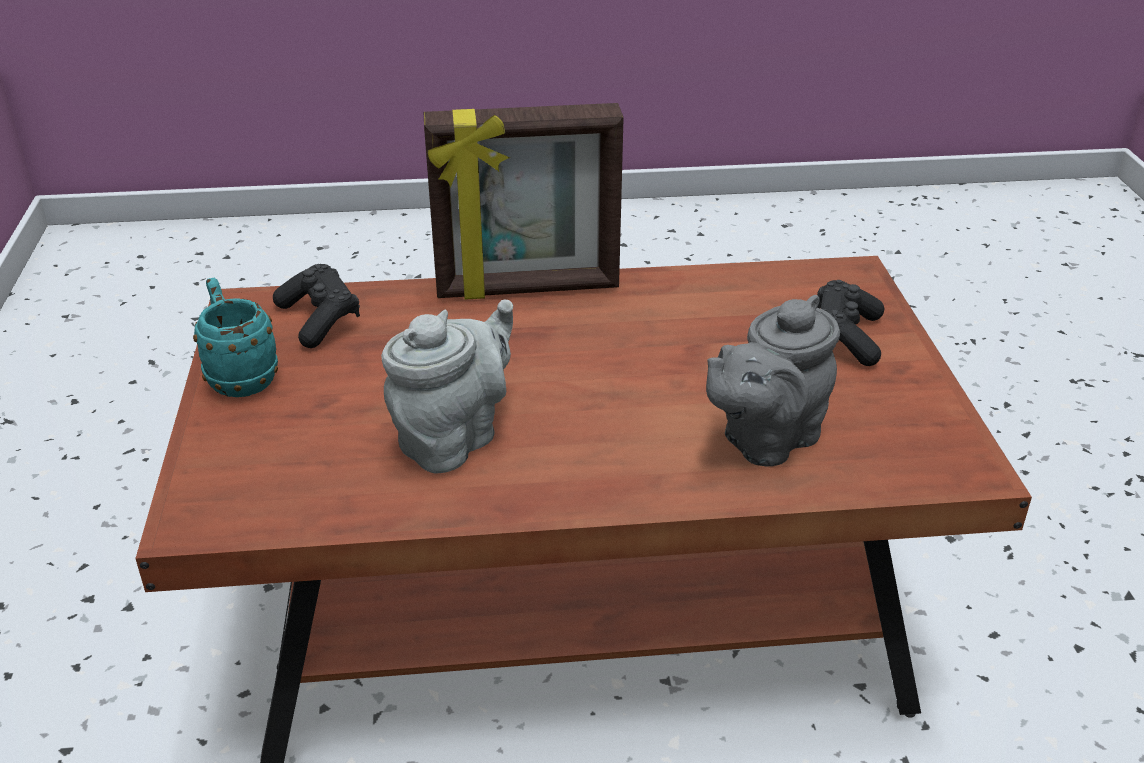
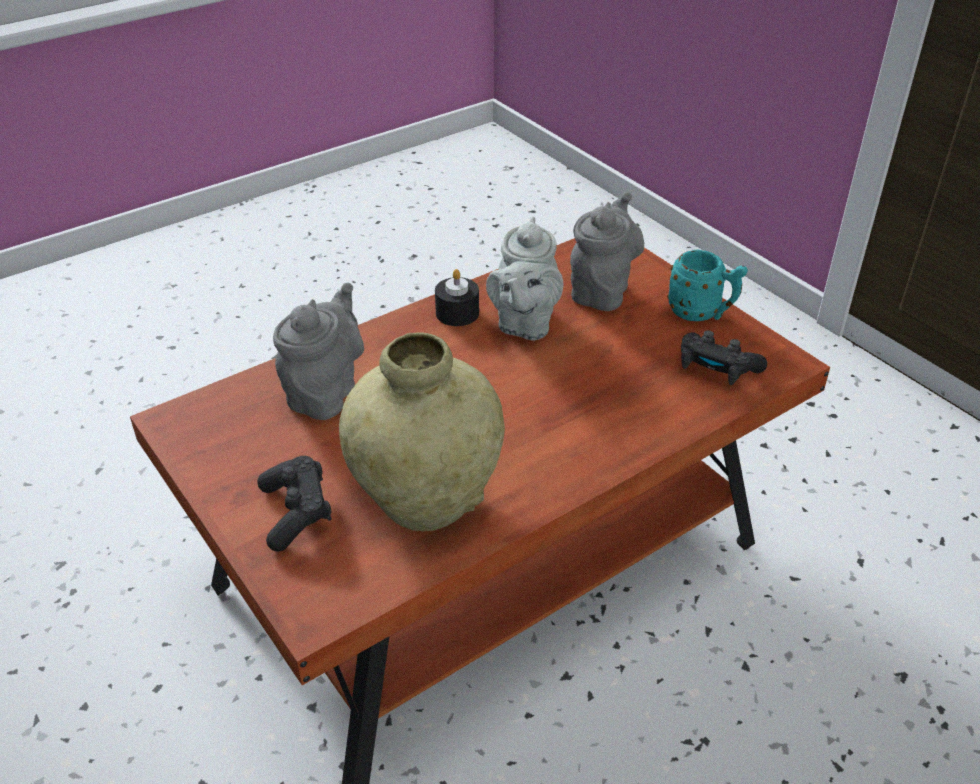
camera: 150 degrees right, 5 degrees up
picture frame [424,103,624,300] -> none
none -> beige vase [339,332,505,531]
none -> black candle [435,269,479,326]
none -> grey teapot [570,192,644,311]

